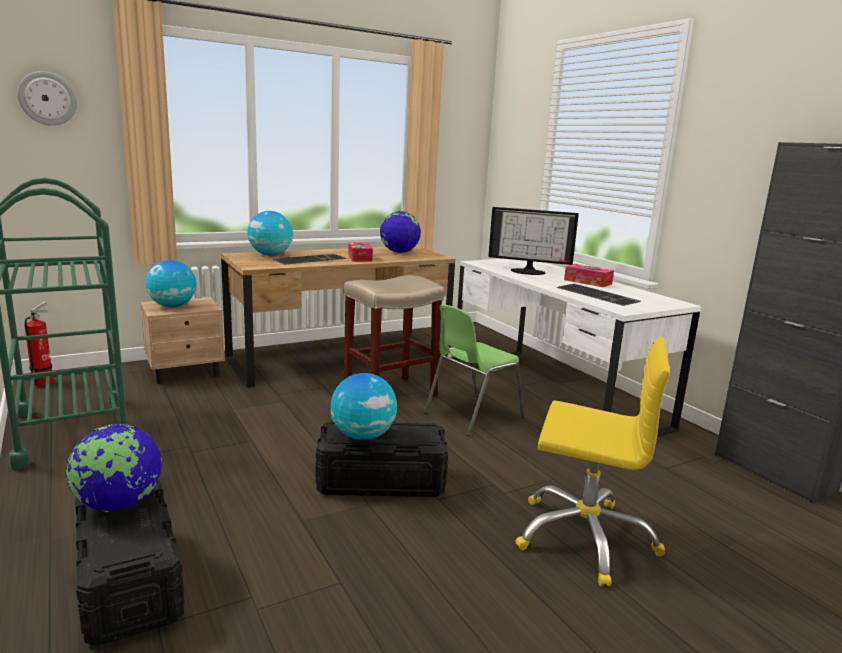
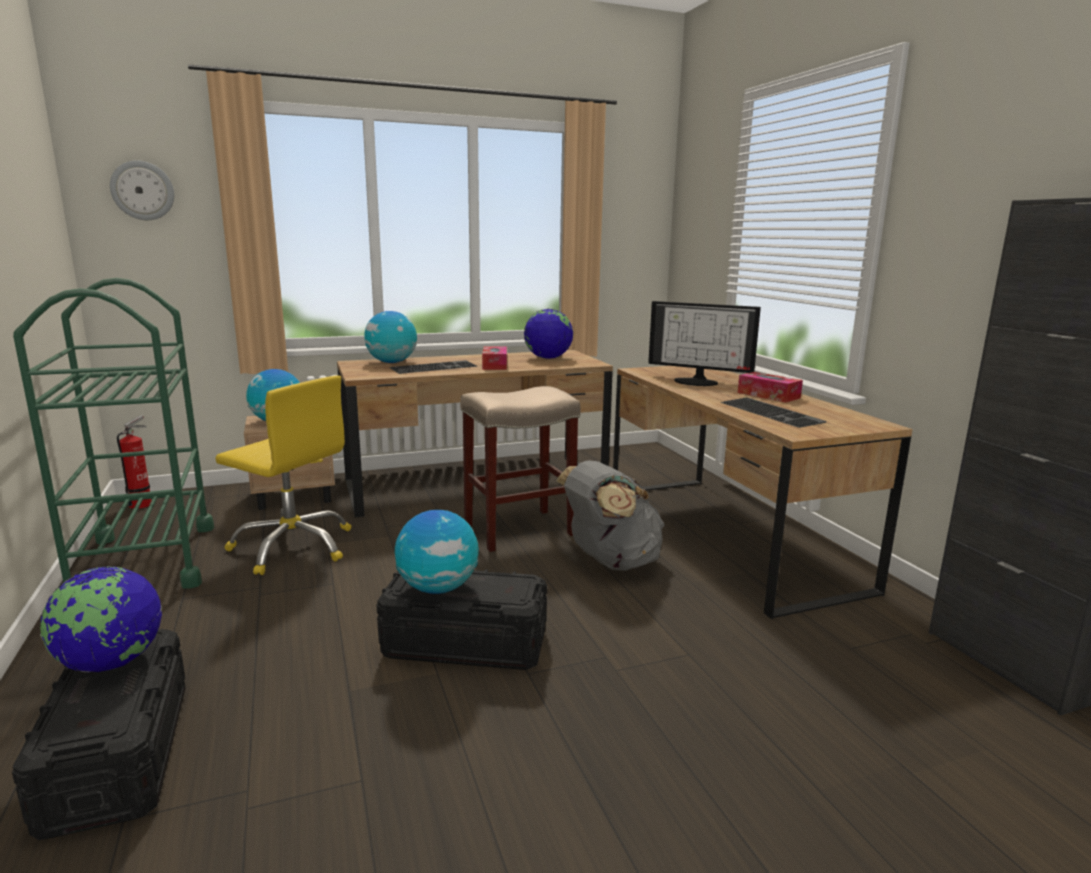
camera: 10 degrees right, 0 degrees up
green chair [424,305,524,436] -> grey backpack [556,460,665,571]
white desk [454,259,701,436] -> brown desk [613,366,913,619]
yellow office chair [515,337,670,586] -> yellow office chair moved to [215,375,351,575]

